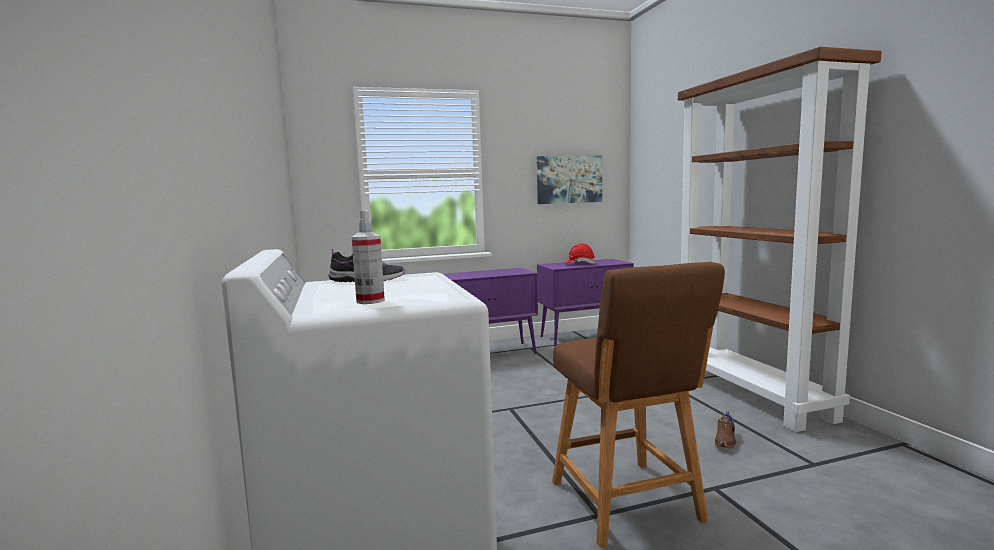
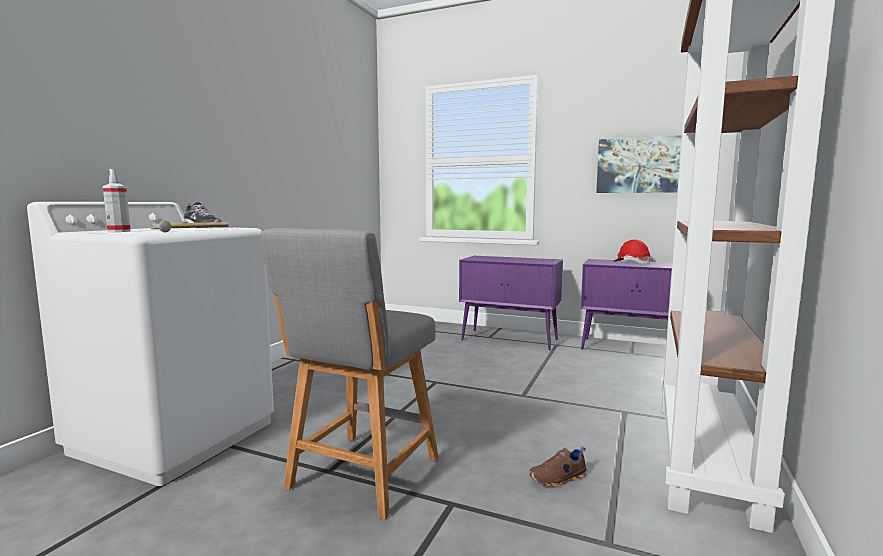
camera: 40 degrees right, 0 degrees up
brown stool [552,262,725,548] -> grey stool [261,228,439,520]
none -> hammer [150,221,229,232]

